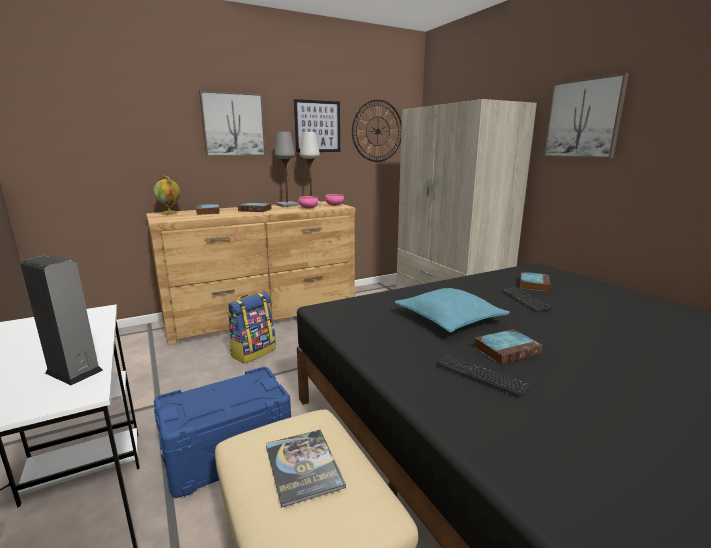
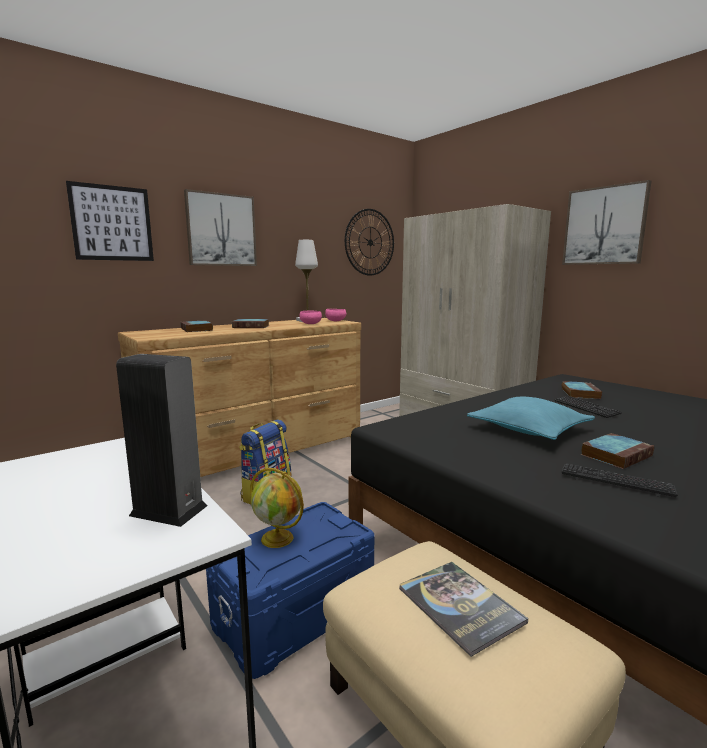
camera: 10 degrees left, 5 degrees down
globe [153,176,180,215] -> globe moved to [250,468,304,548]
grey table lamp [275,132,299,207] -> none
picture [294,99,340,152] -> picture moved to [66,181,154,261]

